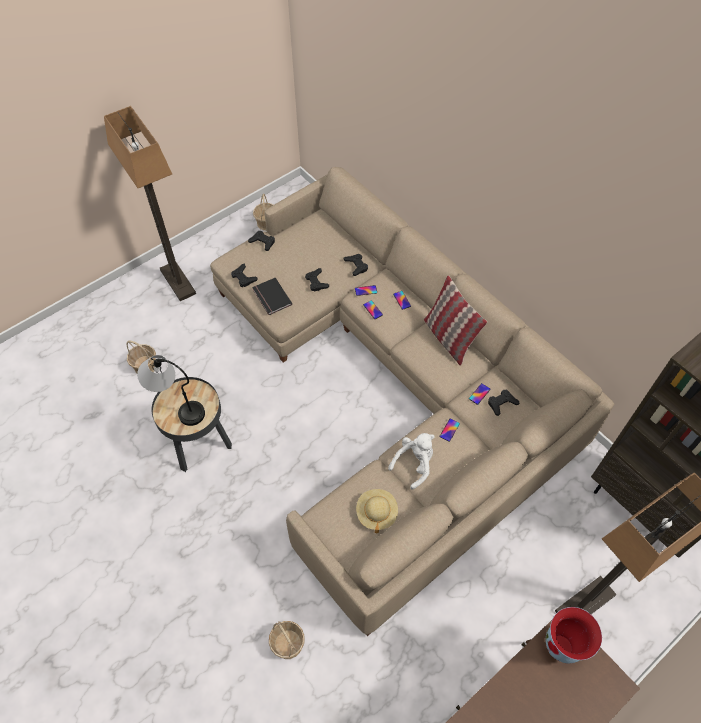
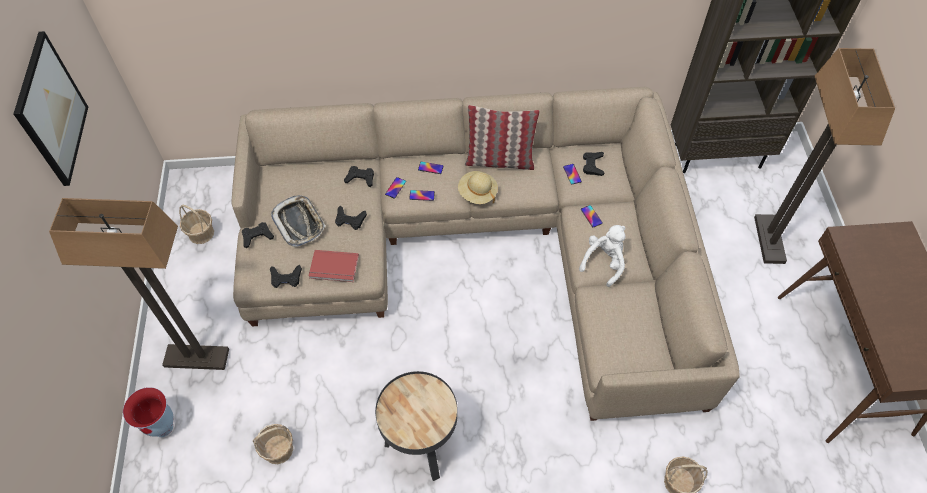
camera: 55 degrees left, 0 degrees up
table lamp [137,355,205,426] -> none
black book [252,278,292,315] -> red book [309,250,359,282]
beige hat [356,489,398,534] -> beige hat moved to [458,171,498,204]
white plush toy [388,433,435,489] -> white plush toy turned 45 degrees clockwise [579,225,626,287]
vase [546,607,602,663] -> vase moved to [123,387,174,437]
none -> picture [14,31,88,186]
none -> tray [271,195,326,247]

